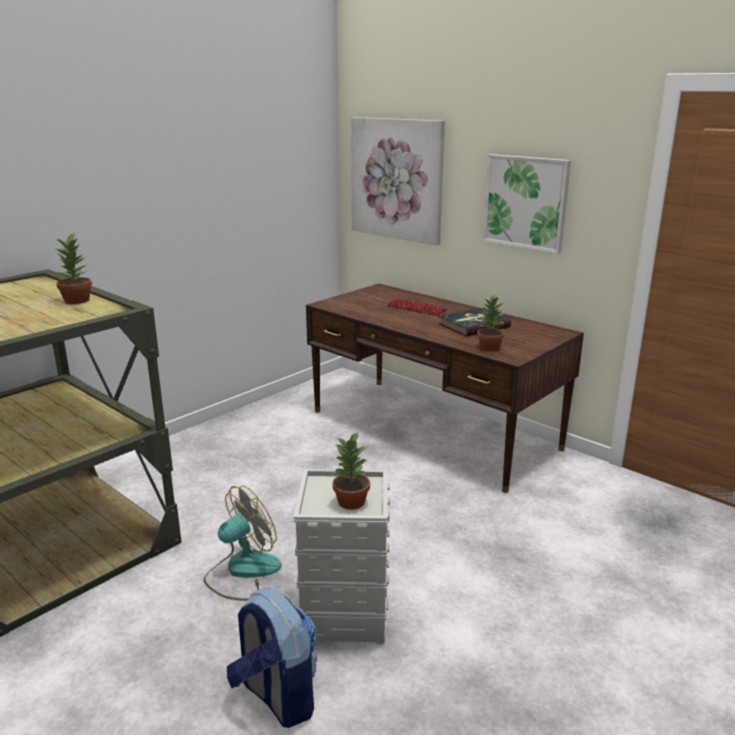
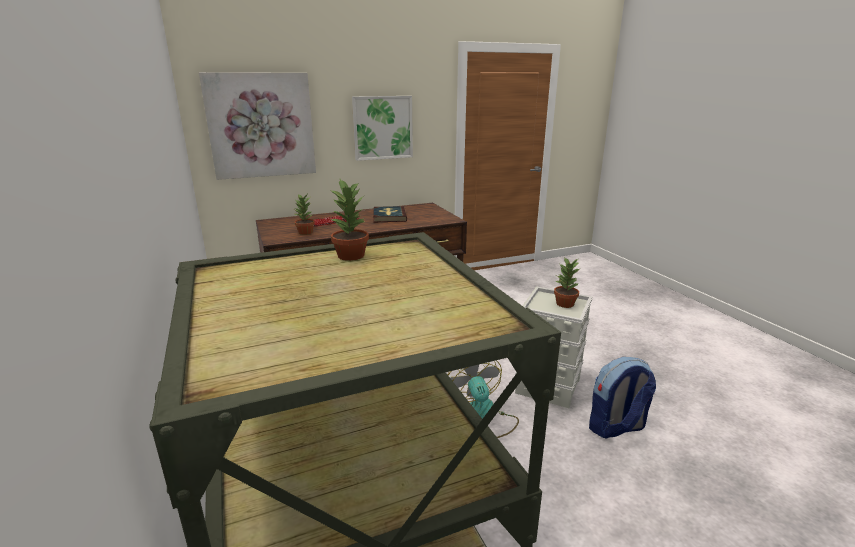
camera: 65 degrees left, 0 degrees up
potted plant [477,294,504,351] -> potted plant moved to [294,194,315,235]

